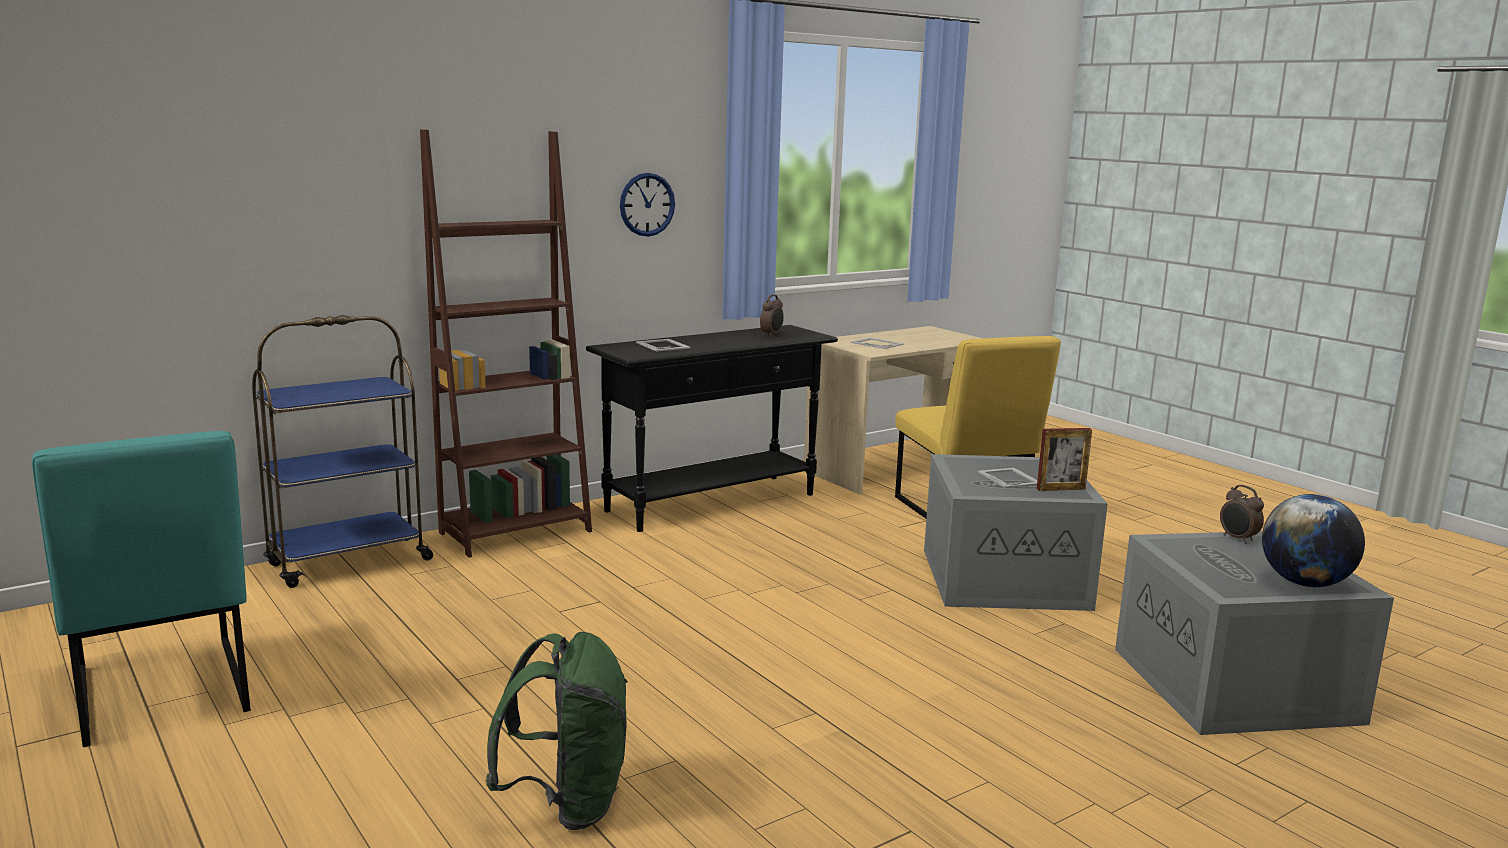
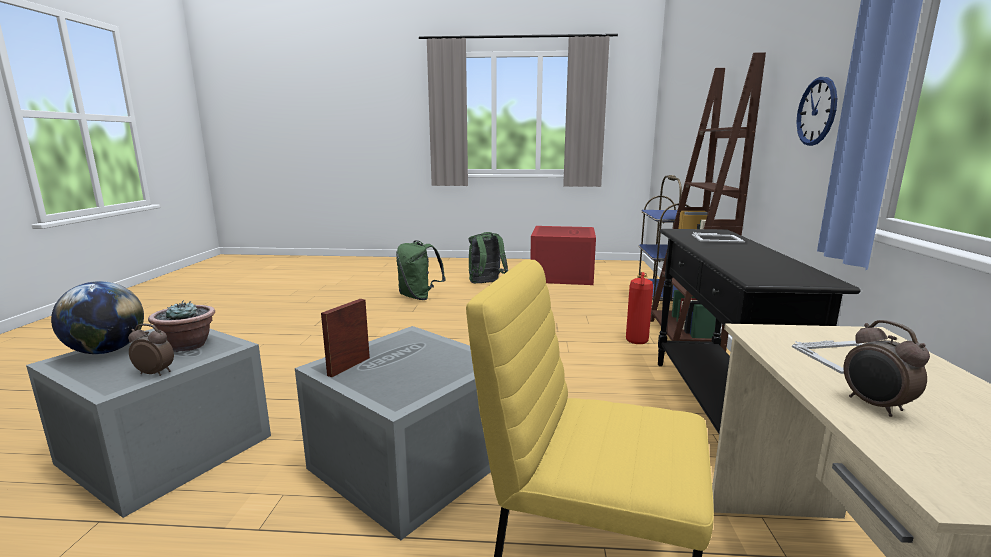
camera: 130 degrees right, 0 degrees up
turquoise chair [32,431,251,747] -> red storage box [530,226,596,285]
alarm clock [760,295,784,337] -> alarm clock moved to [844,320,930,417]
picture frame [978,468,1037,488] -> none
none -> potted plant [148,300,215,352]
none -> green backpack [469,232,508,283]
none -> fire extinguisher [626,272,653,344]

